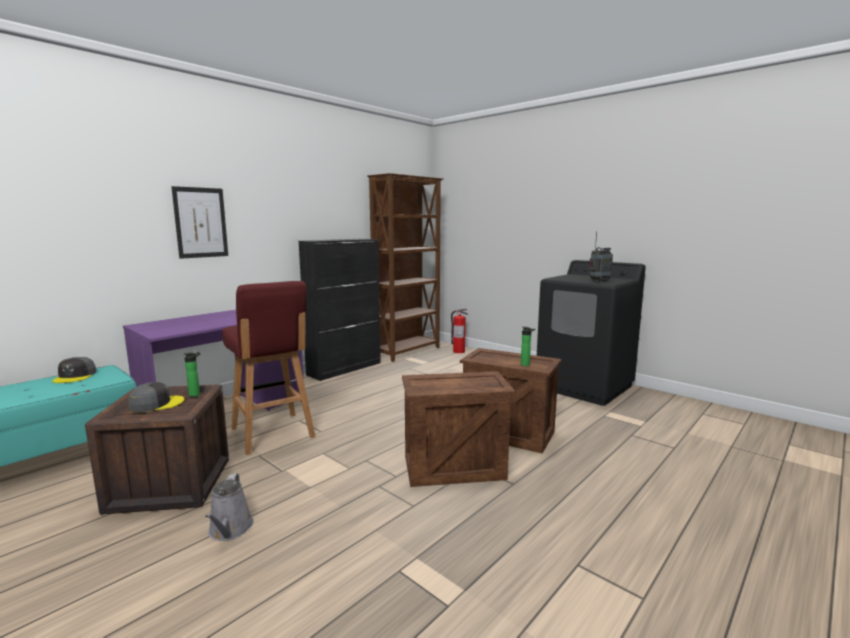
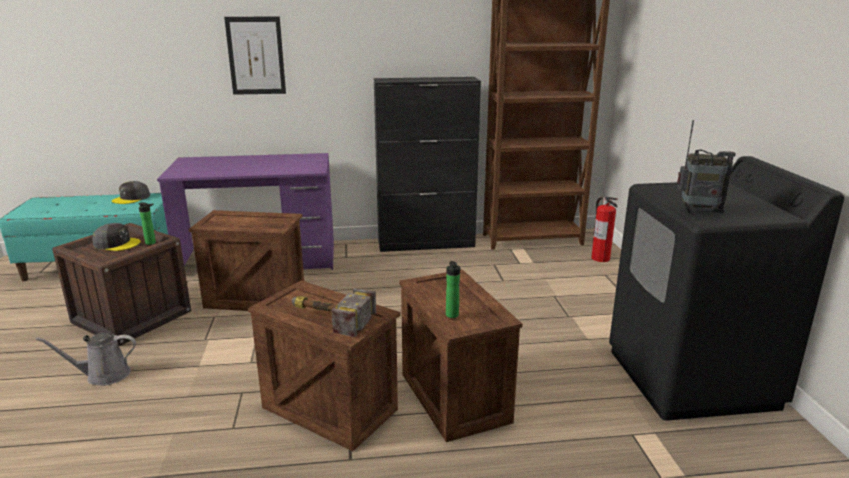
camera: 40 degrees right, 10 degrees up
grey watering can [205,473,254,541] -> grey watering can turned 45 degrees clockwise [35,333,136,386]
red stool [222,281,315,455] -> crate [188,210,304,311]
none -> hammer [291,288,376,337]

